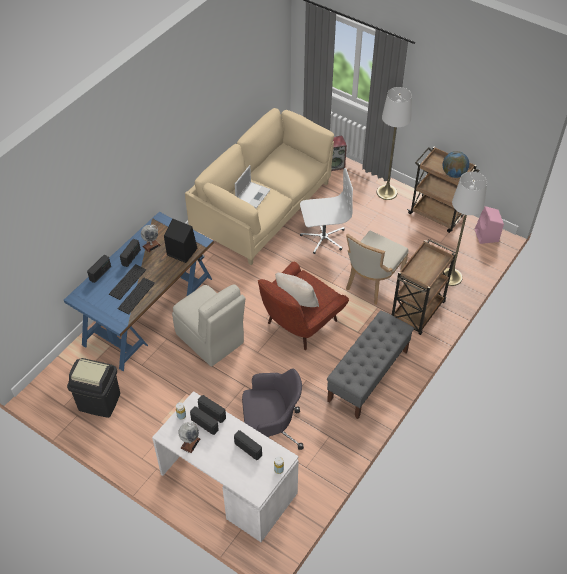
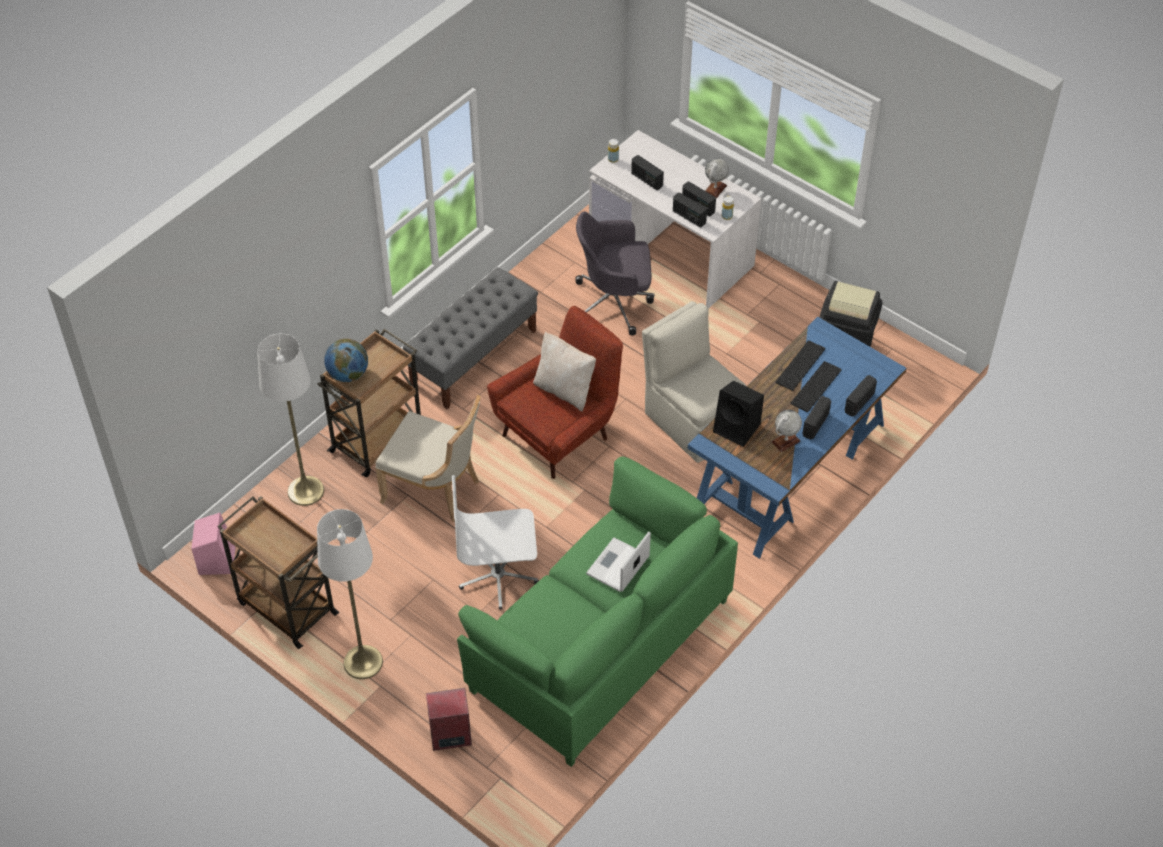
camera: 175 degrees left, 0 degrees up
beige sofa [185,108,334,265] -> green sofa [457,456,738,767]
beige chair [346,230,408,304] -> beige chair turned 75 degrees clockwise [375,395,481,522]
globe [443,151,469,178] -> globe moved to [324,339,368,382]

